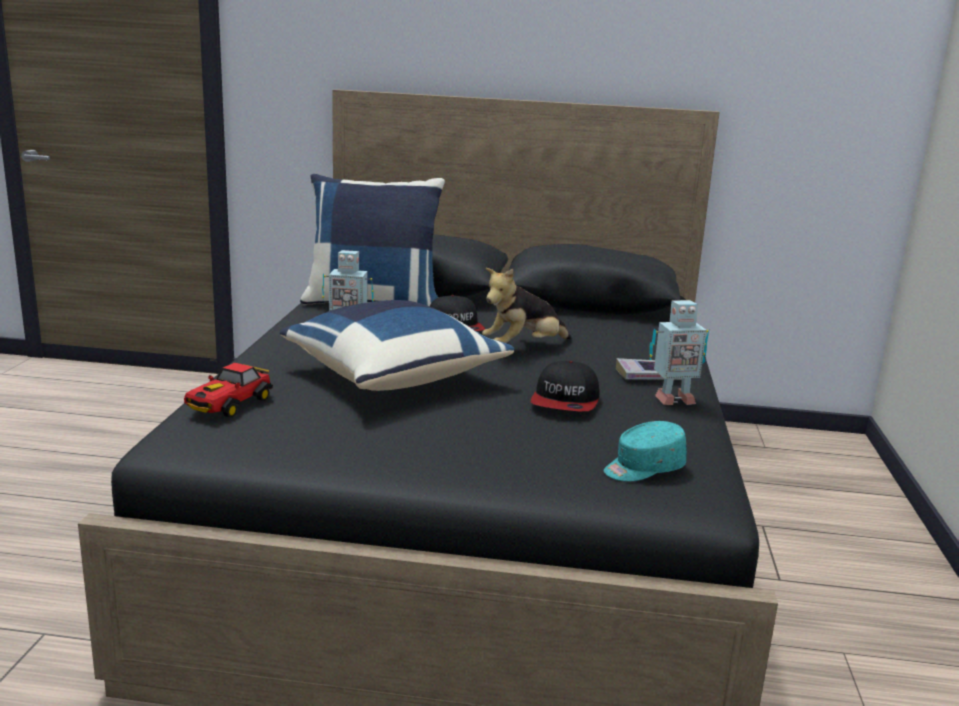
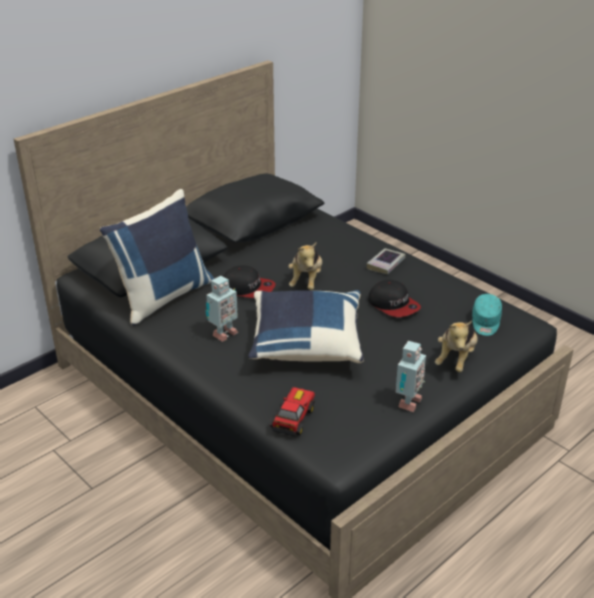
camera: 50 degrees left, 15 degrees up
toy car [184,362,273,417] -> toy car turned 135 degrees counterclockwise [270,387,315,437]
toy robot [650,300,709,405] -> toy robot moved to [395,341,426,412]
none -> plush toy [435,321,477,372]

